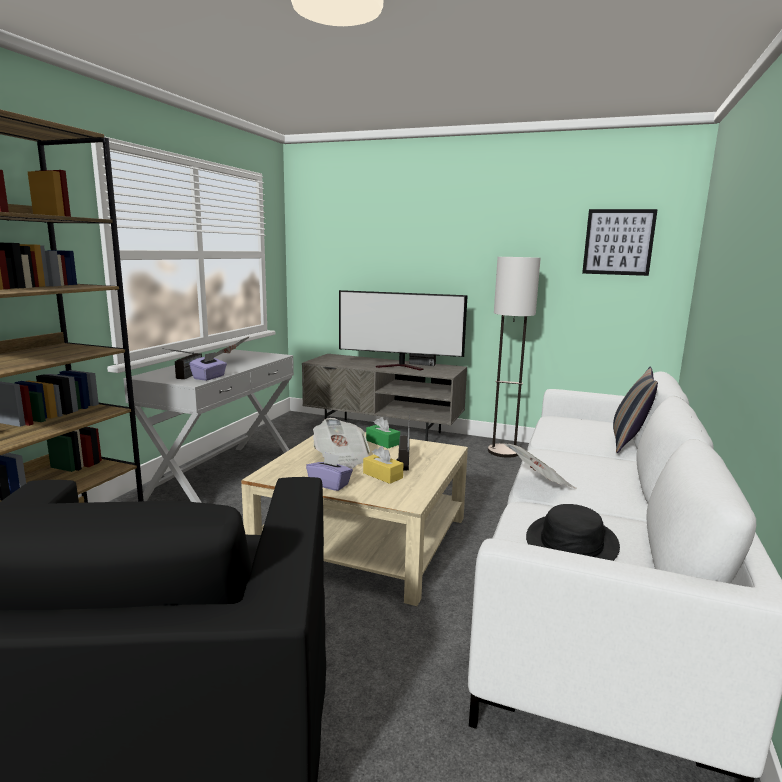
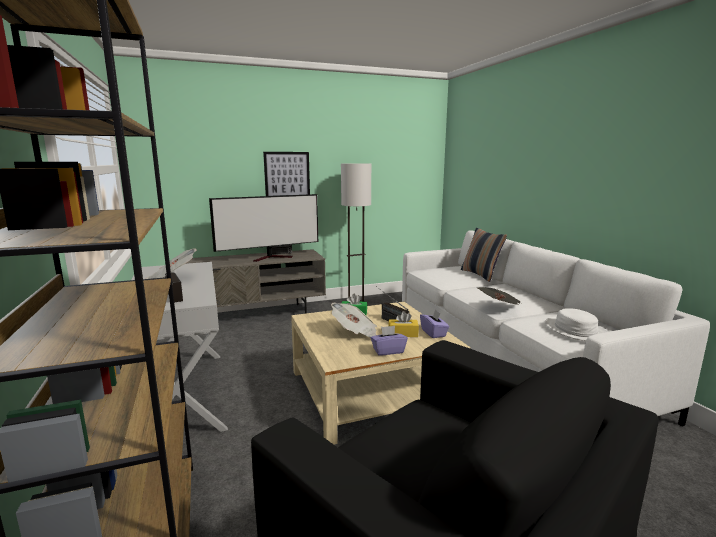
camera: 40 degrees left, 0 degrees up
purple tissue box [189,352,227,381] -> purple tissue box moved to [420,309,449,338]
black hat [526,504,620,561] -> white hat [545,308,608,341]
picture [582,209,658,276] -> picture moved to [263,152,310,196]

